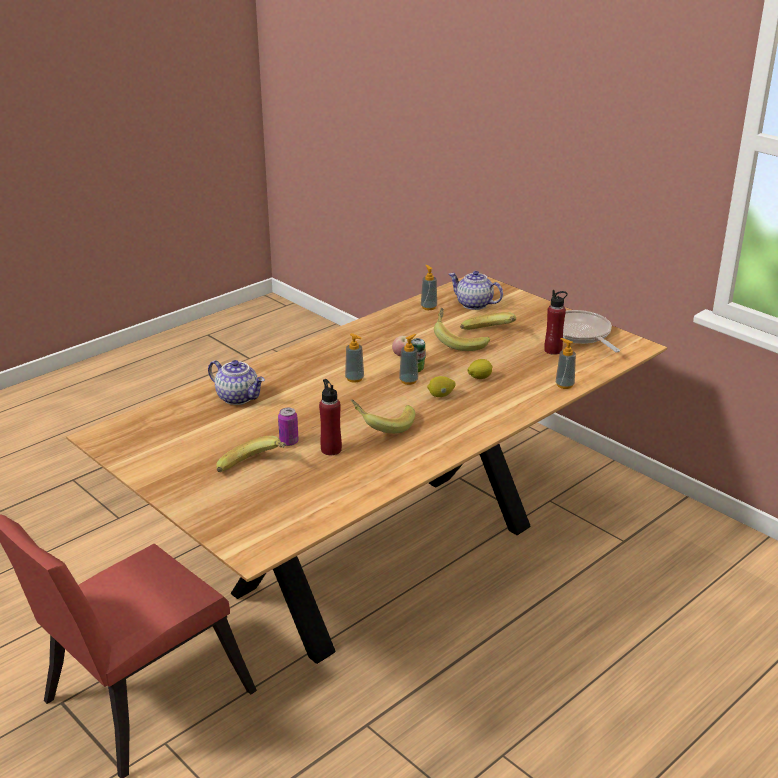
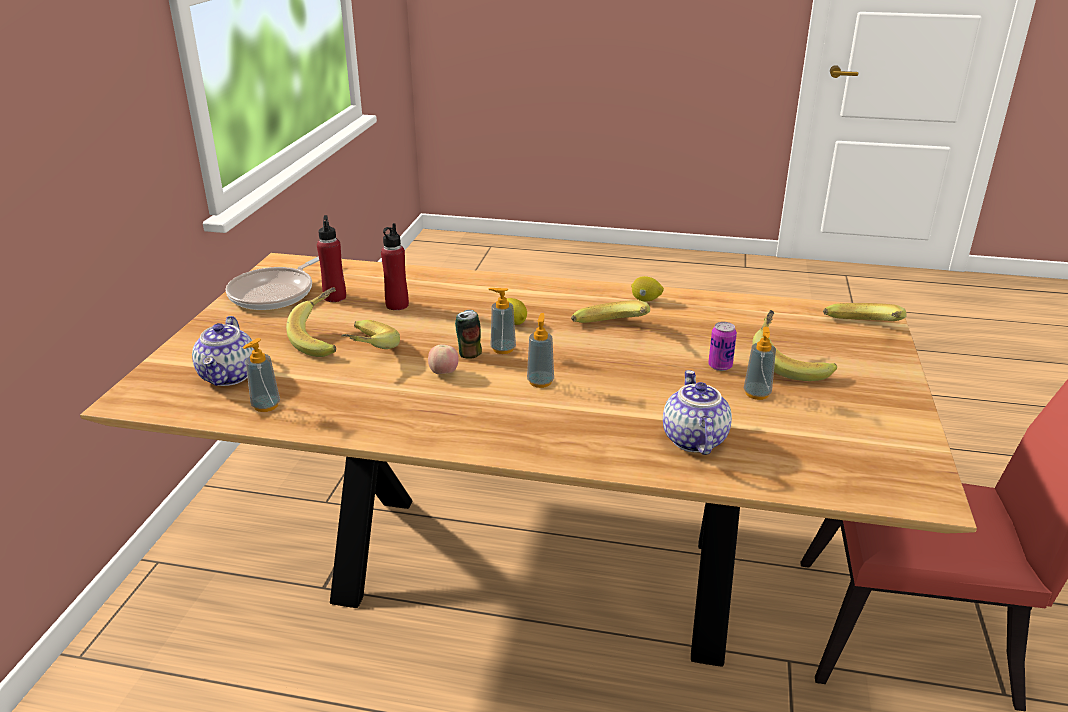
camera: 125 degrees left, 0 degrees up
red bottle [319,379,342,455] -> red bottle moved to [381,223,409,310]
lemon [467,359,493,379] -> lemon moved to [631,276,664,302]
soap dispenser [556,338,576,389] -> soap dispenser moved to [744,327,776,400]
none -> banana [823,303,907,321]

